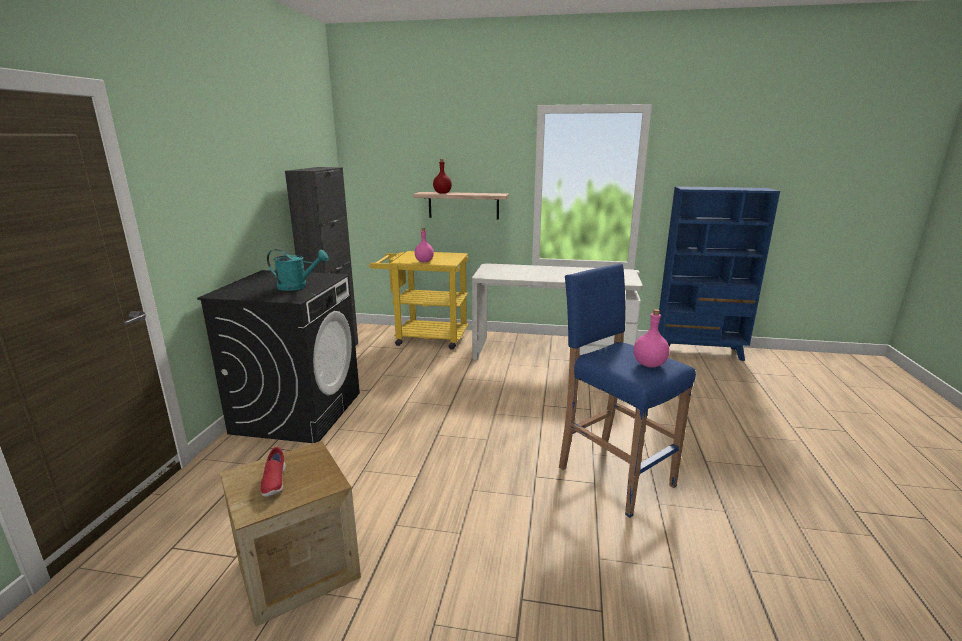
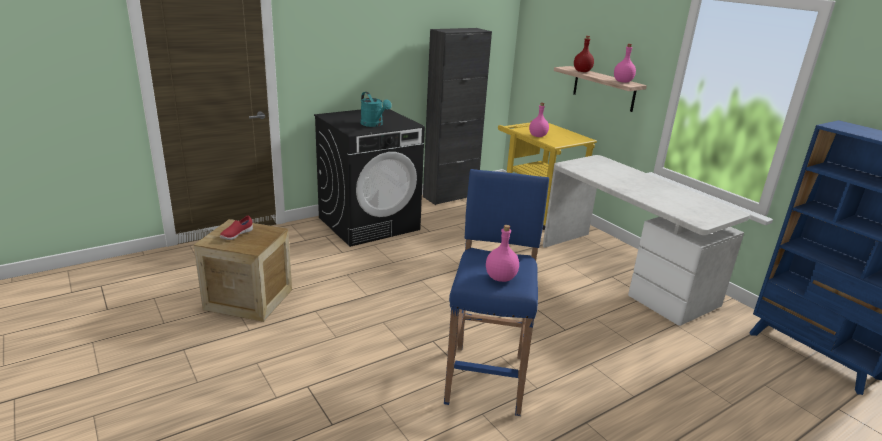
camera: 45 degrees right, 5 degrees up
none -> pink bottle [614,44,636,83]

